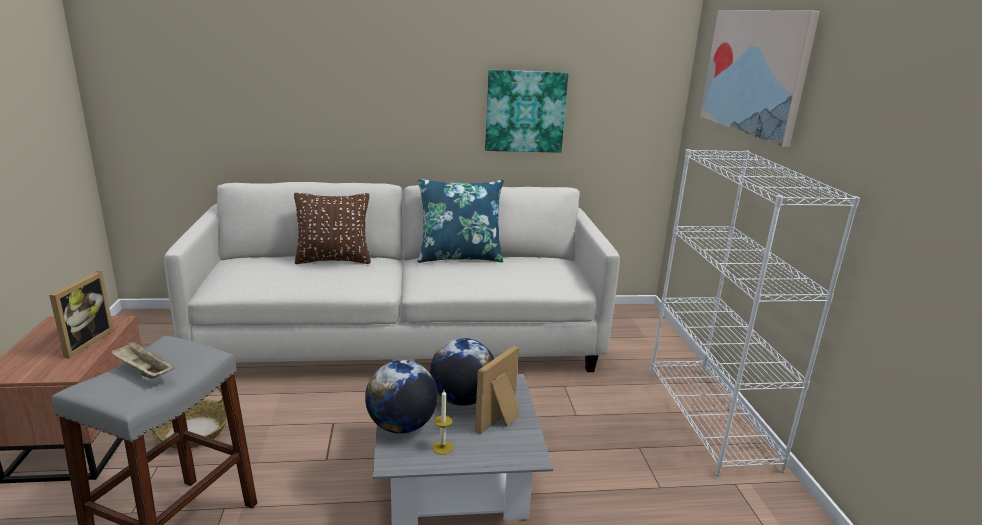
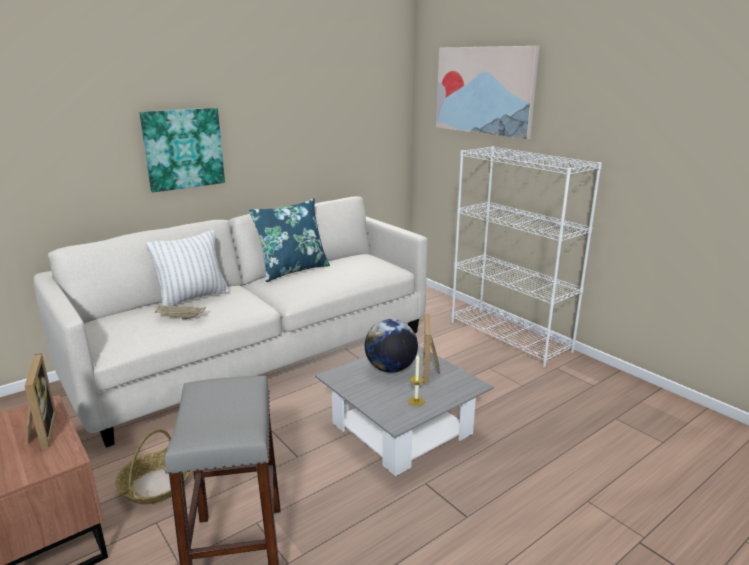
camera: 30 degrees left, 0 degrees up
beige tray [110,340,176,379] -> beige tray moved to [155,306,206,319]
brown pillow [294,193,371,264] -> white pillow [146,230,229,306]
globe [365,360,438,434] -> none
picture [485,69,568,153] -> picture moved to [139,108,225,192]

